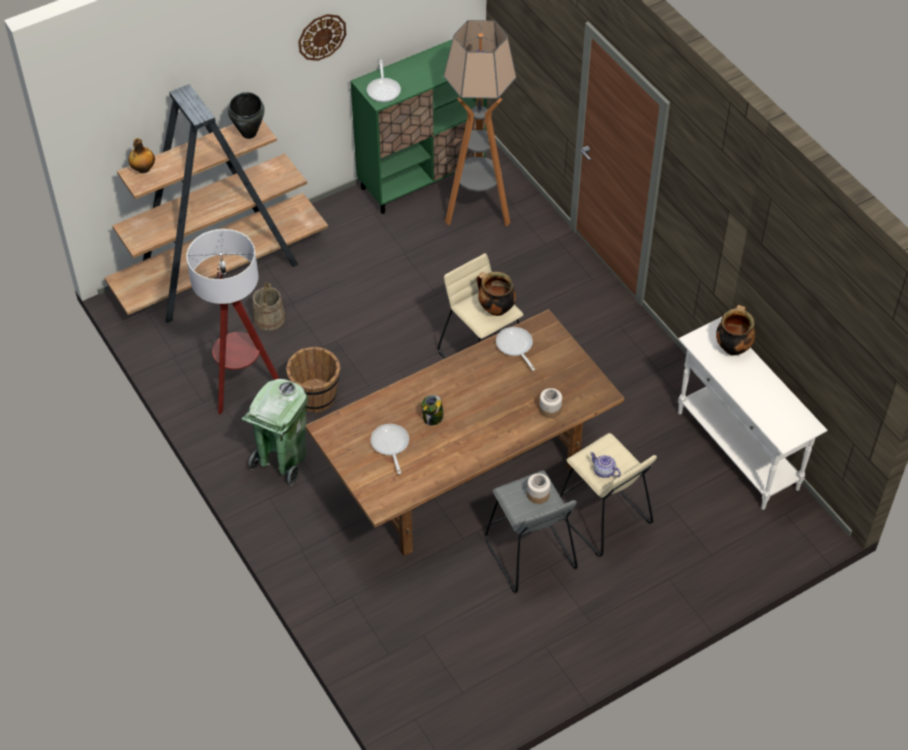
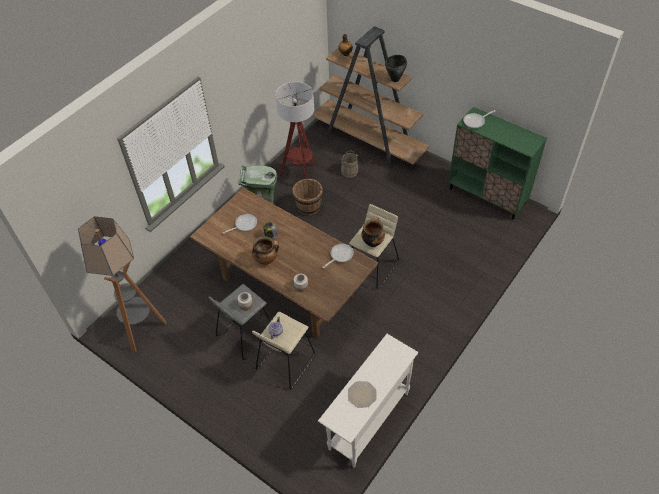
camera: 70 degrees right, 0 degrees up
wall clock [298,14,346,61] -> none
floor lamp [444,20,517,226] -> floor lamp moved to [78,216,167,352]
cooking pot [716,305,755,355] -> cooking pot moved to [252,236,279,265]
none -> plate [348,381,377,407]

